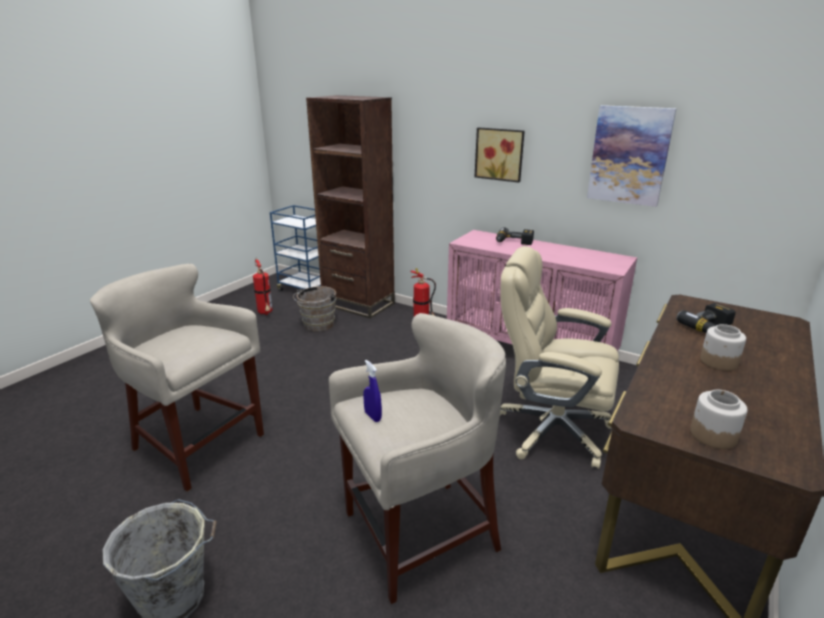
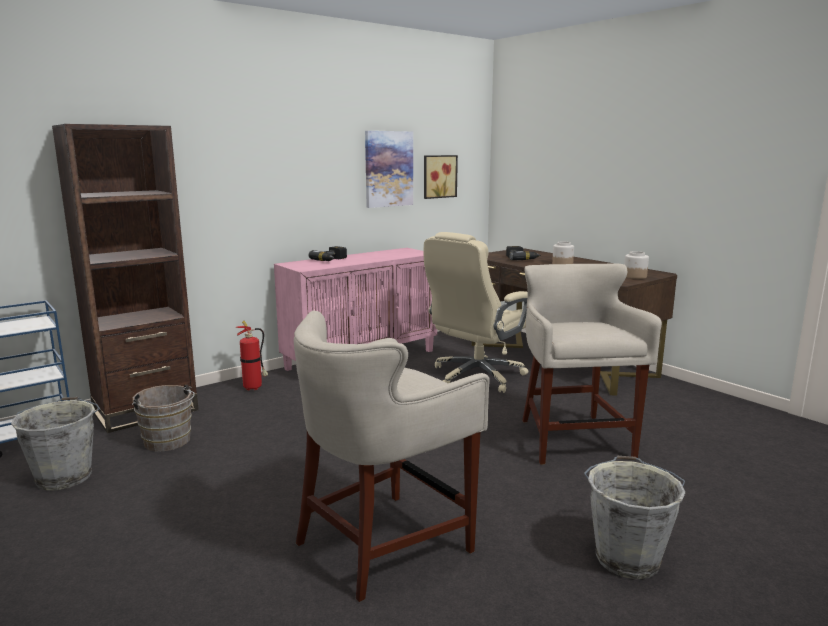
camera: 70 degrees left, 10 degrees down
fire extinguisher [253,259,272,315] -> grey bucket [11,397,100,491]
blue spray bottle [363,360,382,422] -> none
picture [475,127,525,183] -> picture moved to [424,155,458,199]

